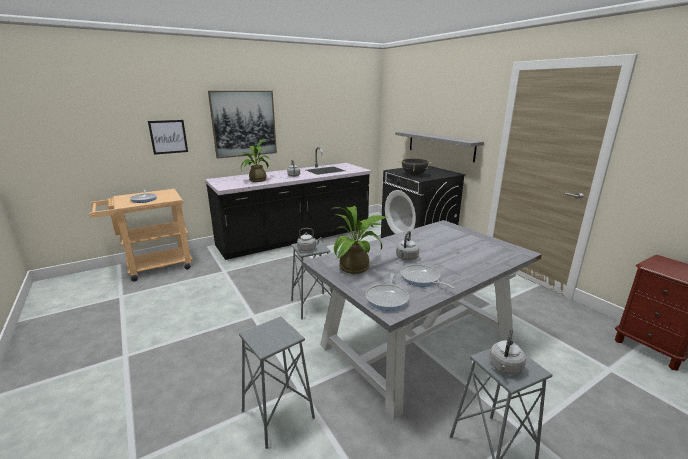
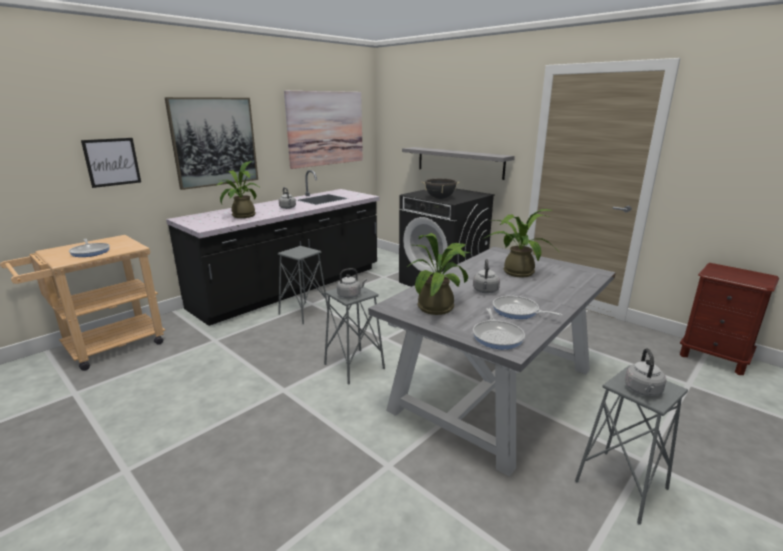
camera: 15 degrees left, 0 degrees up
grey stool [239,316,315,449] -> grey stool moved to [278,246,328,324]
none -> picture [284,91,363,169]
none -> potted plant [484,209,554,277]

